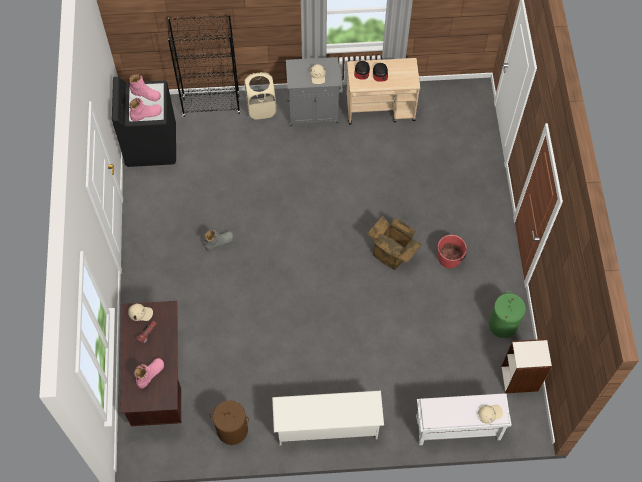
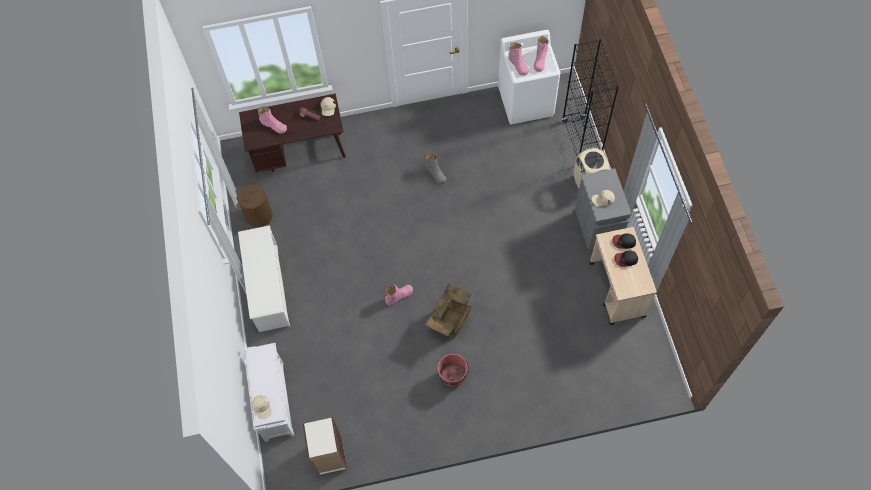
camera: 85 degrees right, 0 degrees up
black washing machine [112,77,176,167] -> white washing machine [498,30,560,124]
green laundry basket [488,291,526,338] -> none
none -> pink boot [385,285,413,305]

